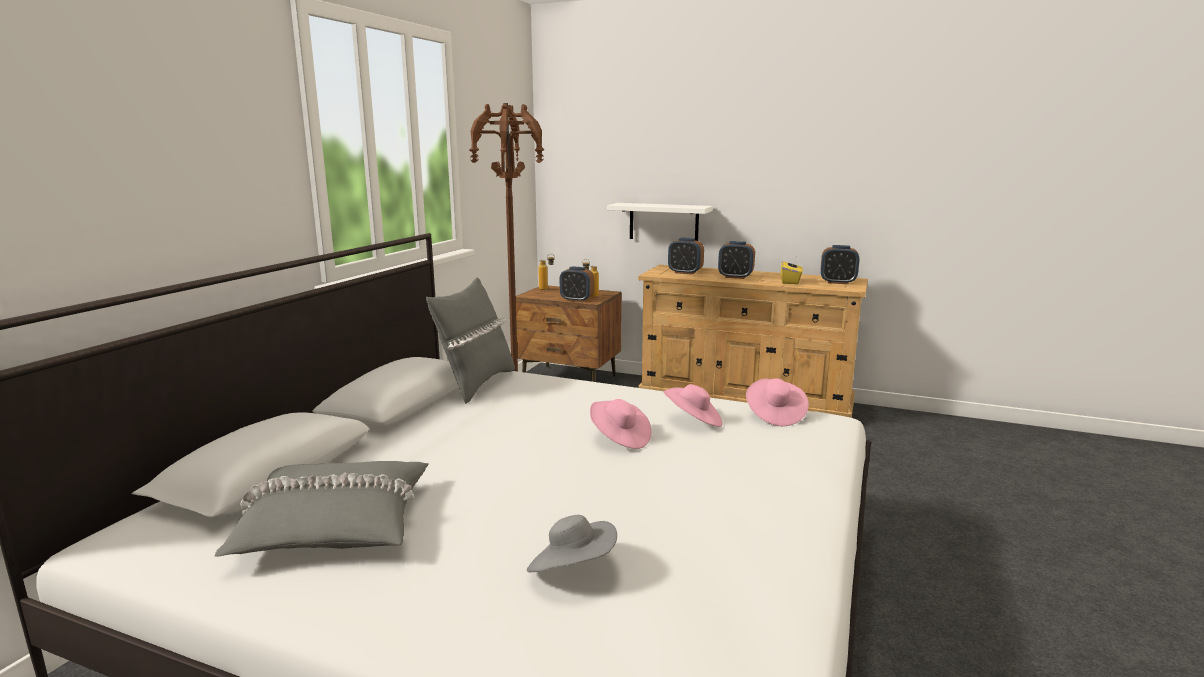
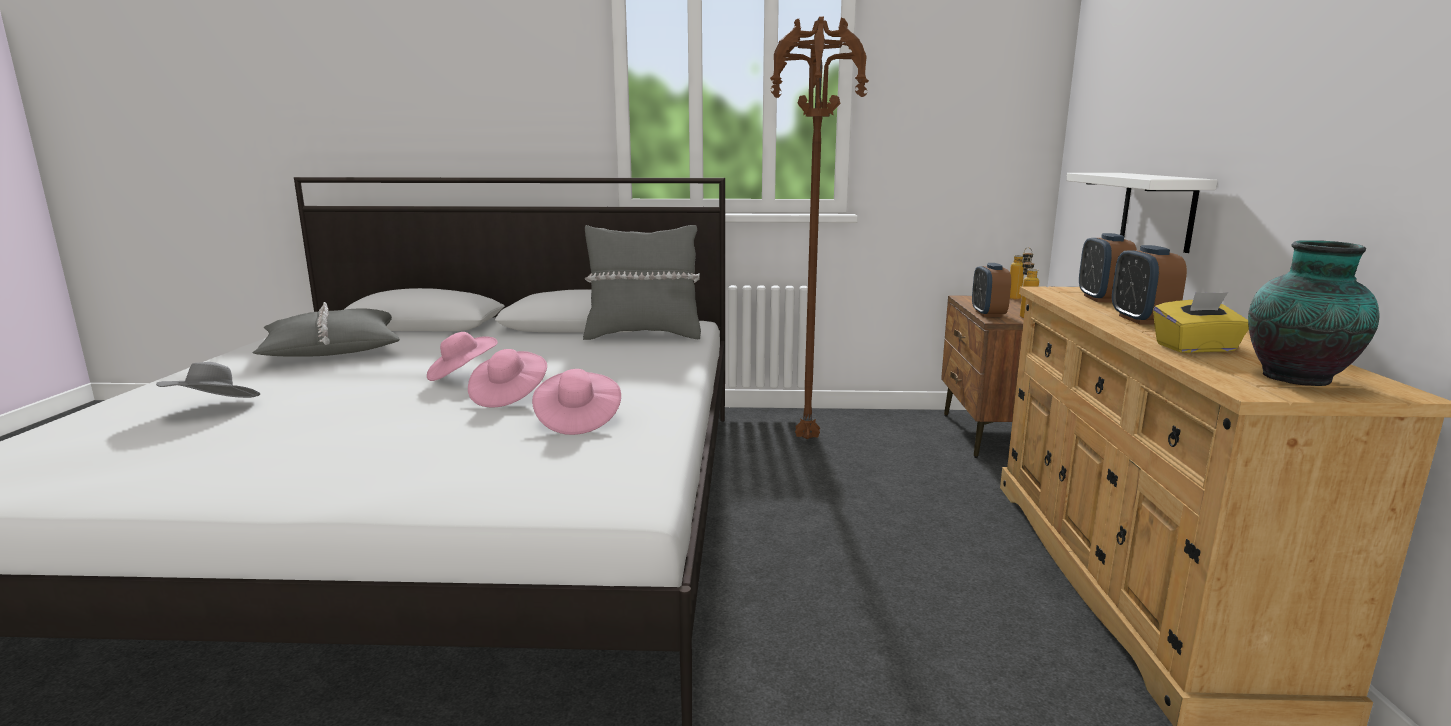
camera: 70 degrees right, 0 degrees up
pink hat [746,378,809,426] -> pink hat moved to [427,332,498,381]
alarm clock [821,245,859,284] -> vase [1248,240,1379,386]

